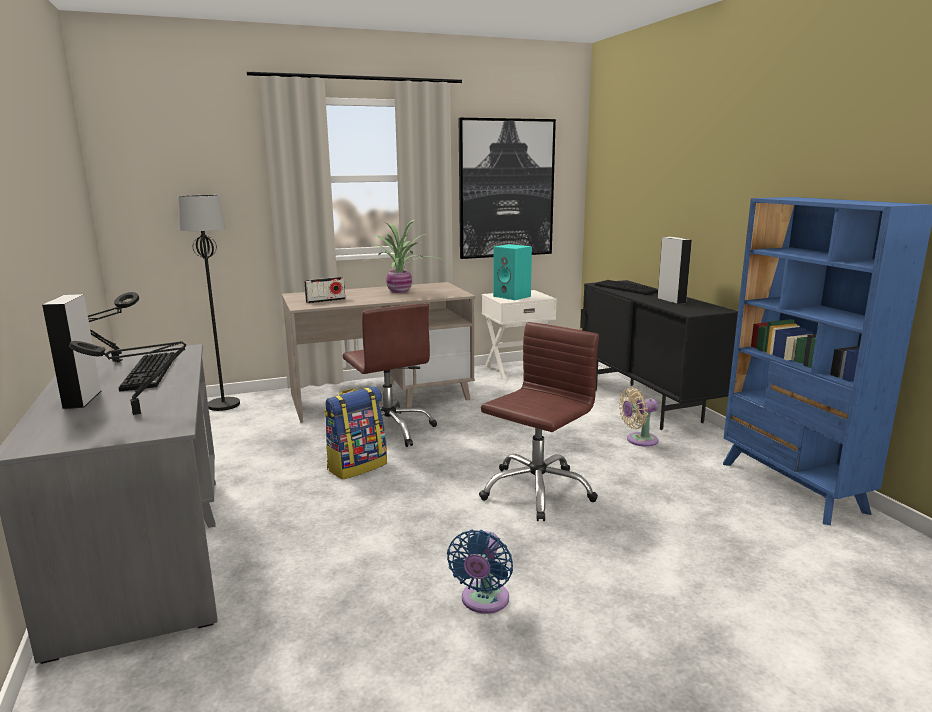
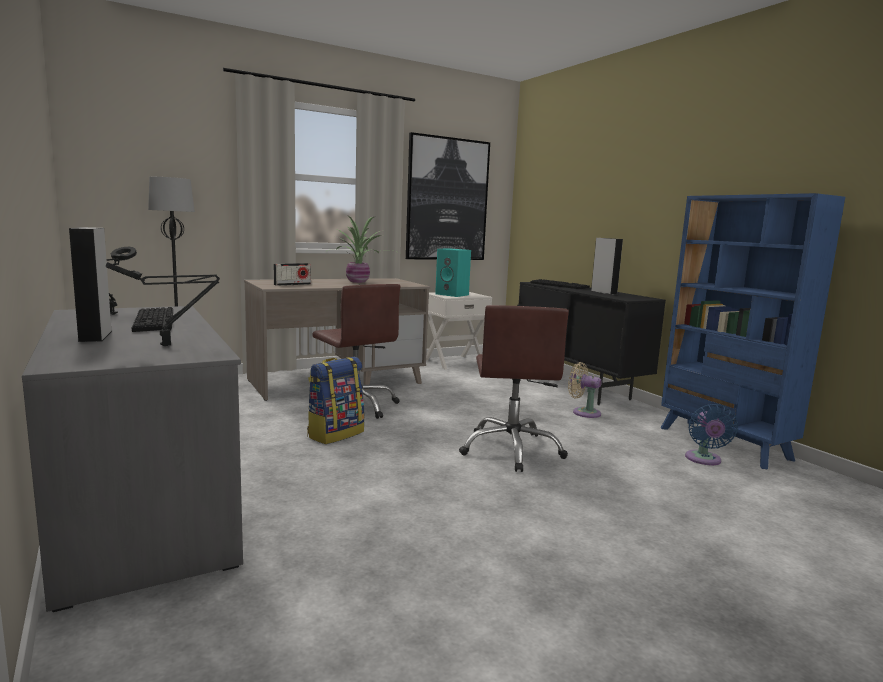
camera: 10 degrees left, 5 degrees down
blue fan [447,530,513,614] -> blue fan moved to [685,404,738,465]
brown office chair [479,322,599,521] -> brown office chair turned 150 degrees clockwise [459,305,569,472]
beige fan [619,387,658,447] -> beige fan turned 60 degrees clockwise [568,362,602,418]

